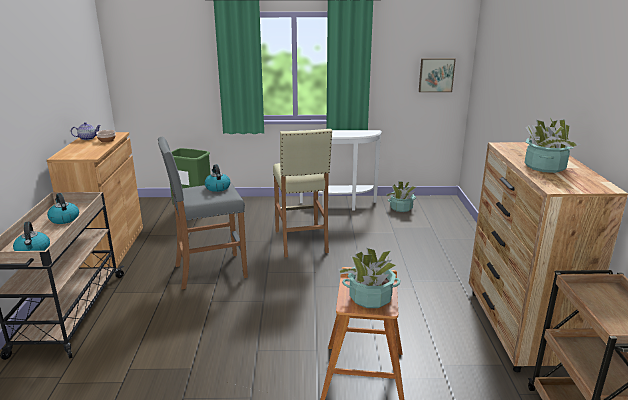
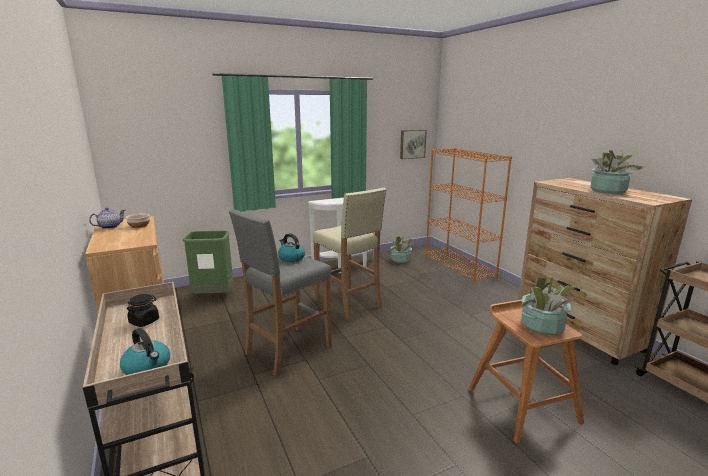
camera: 25 degrees left, 5 degrees down
kettle [47,193,79,224] -> black jar [127,294,159,327]
none -> orange bookcase [425,148,512,285]

